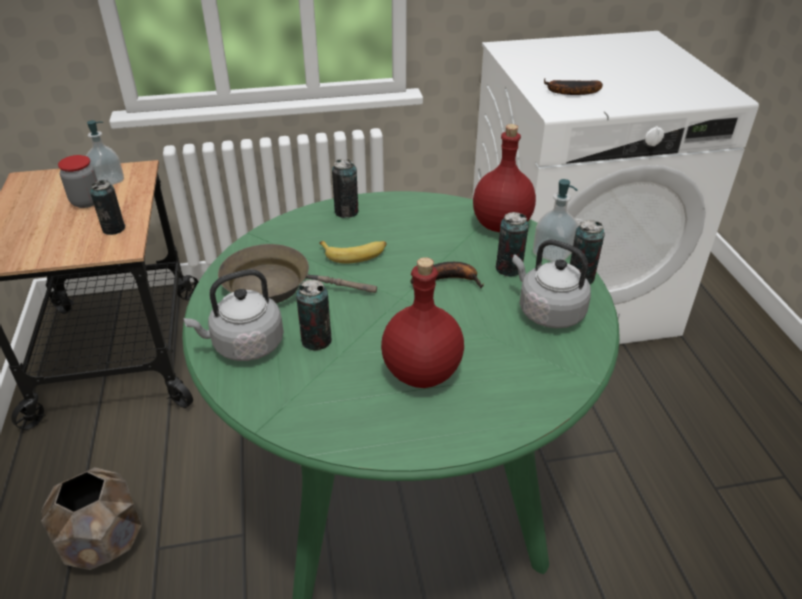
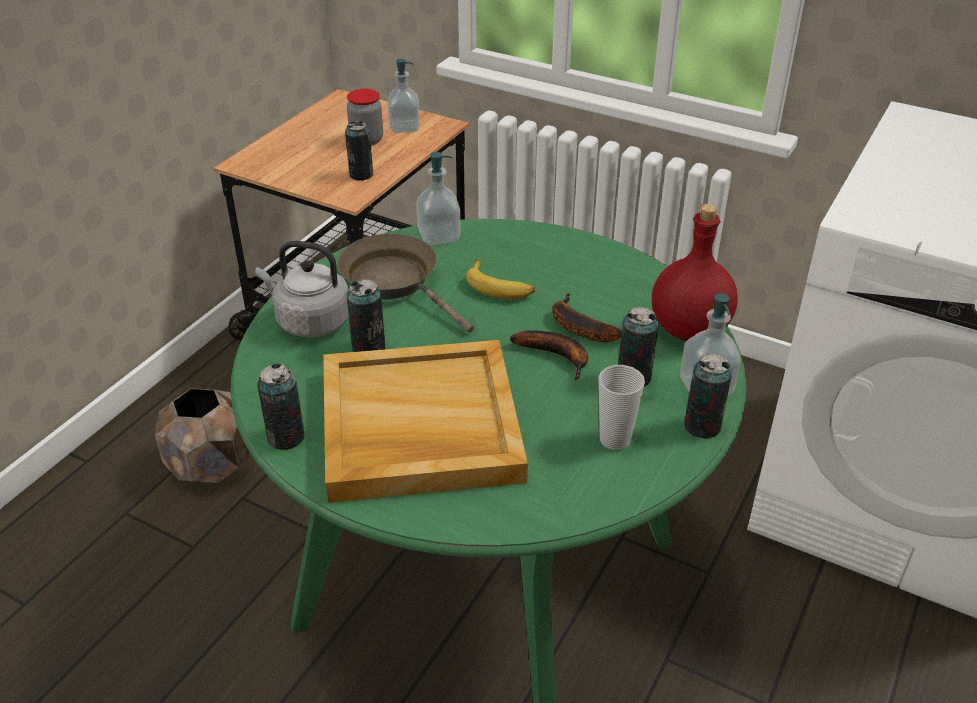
camera: 40 degrees right, 0 degrees up
can [332,159,359,218] -> can moved to [257,363,305,450]
red bottle [381,257,464,388] -> beige tray [323,340,528,503]
grey kettle [512,239,591,328] -> cup [599,365,645,450]
banana [544,78,603,95] -> banana moved to [552,293,622,342]
none -> soap dispenser [416,152,461,245]

